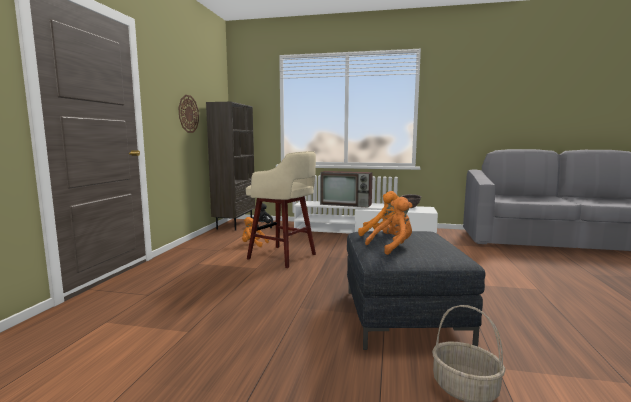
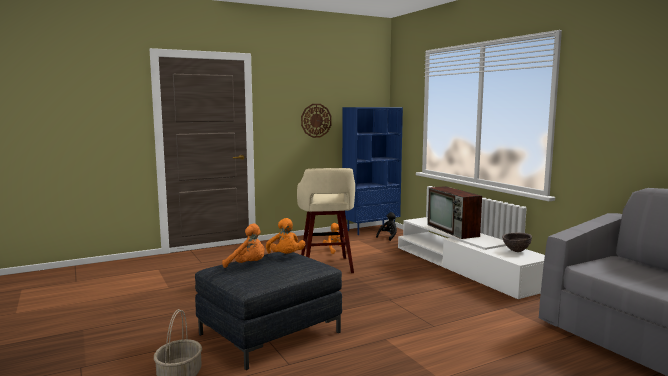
camera: 50 degrees right, 0 degrees up
brown bookcase [206,102,255,231] -> blue bookcase [342,107,403,235]

